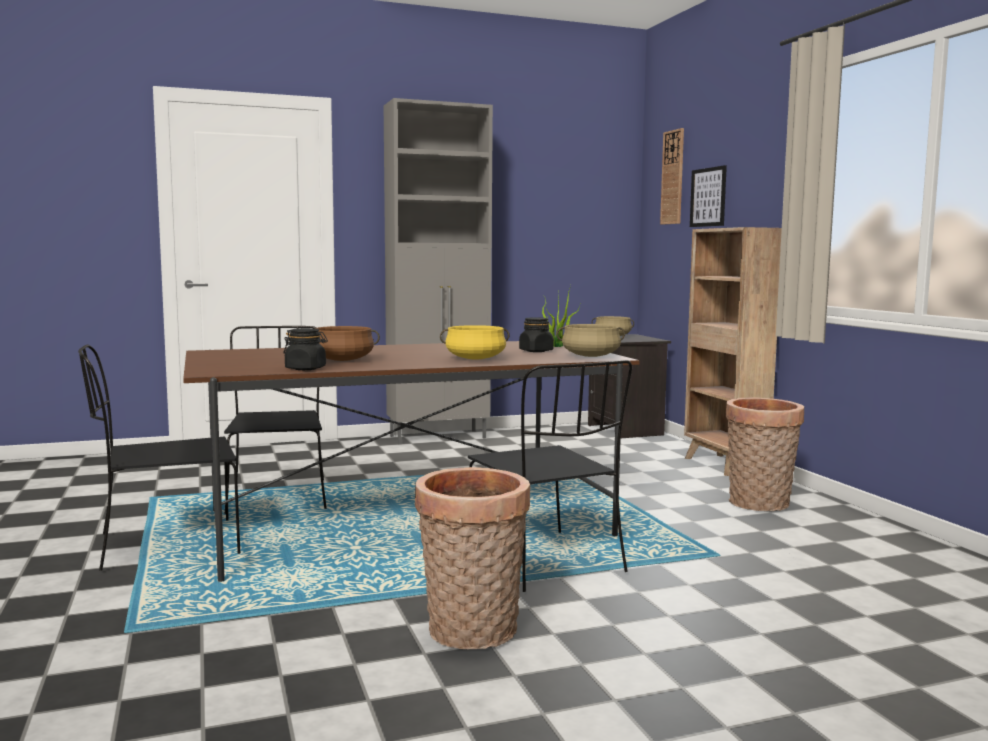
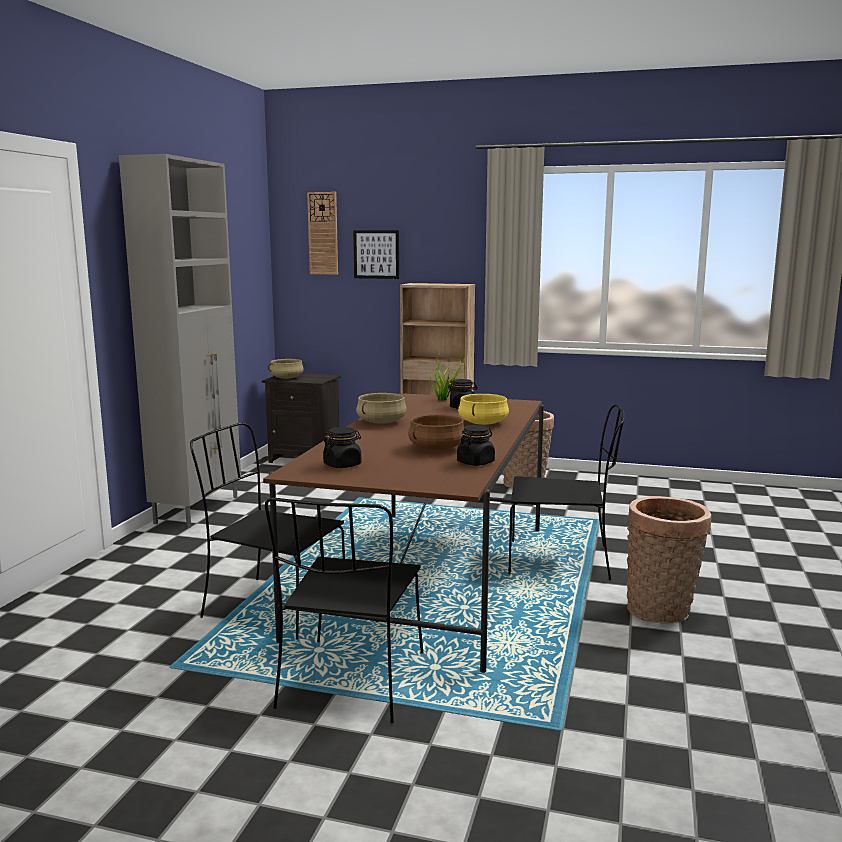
camera: 55 degrees left, 5 degrees up
beige cooking pot [557,324,625,357] -> beige cooking pot moved to [356,393,407,424]
none -> black jar [323,427,361,468]

